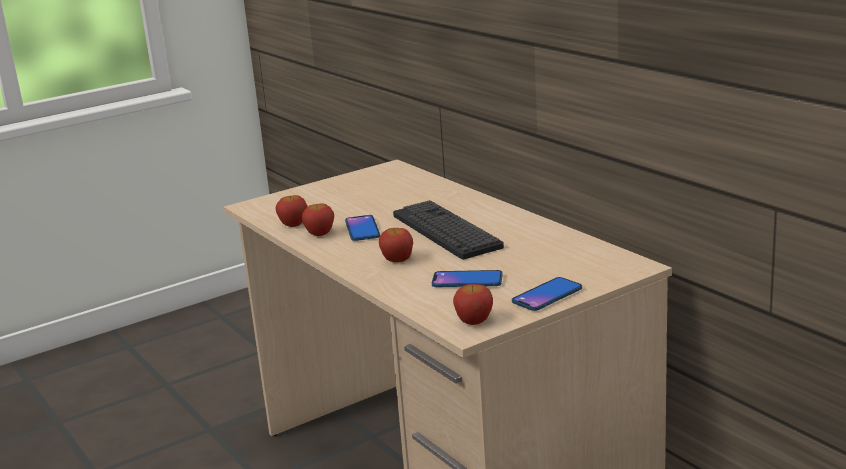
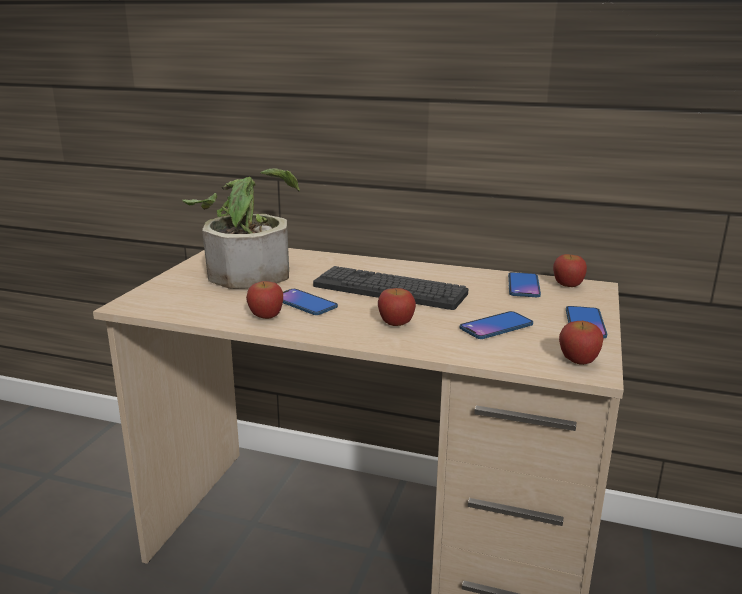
camera: 40 degrees left, 0 degrees up
apple [276,195,307,227] -> apple moved to [553,254,587,287]
none -> potted plant [182,169,300,289]
none -> phone [508,272,541,297]

